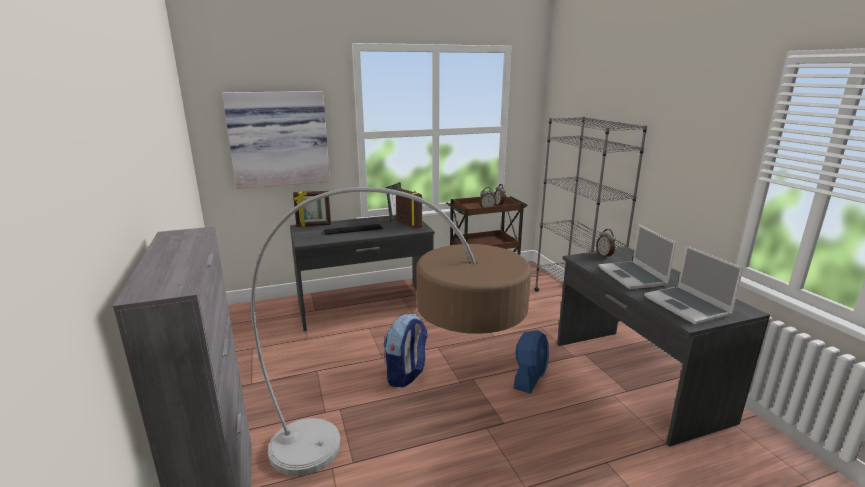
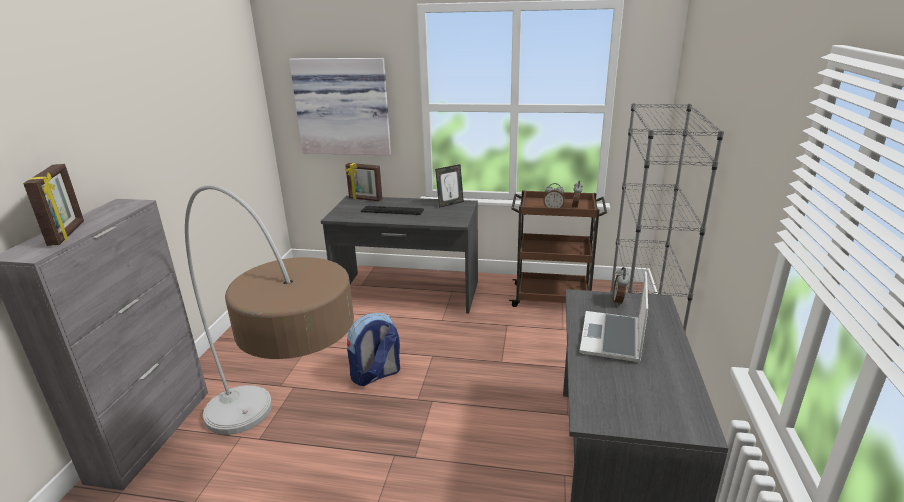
camera: 30 degrees right, 5 degrees up
picture frame [396,188,422,229] -> picture frame moved to [23,164,84,246]
blue fan [513,330,549,394] -> none
laptop [644,245,743,324] -> none

